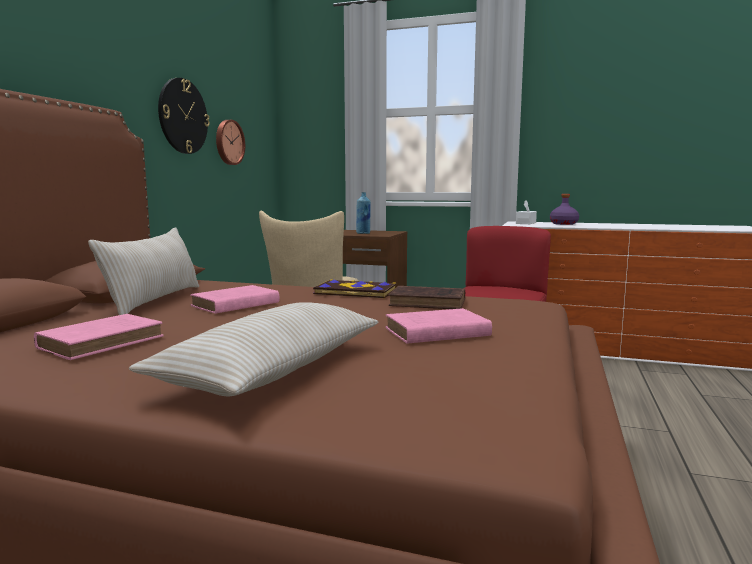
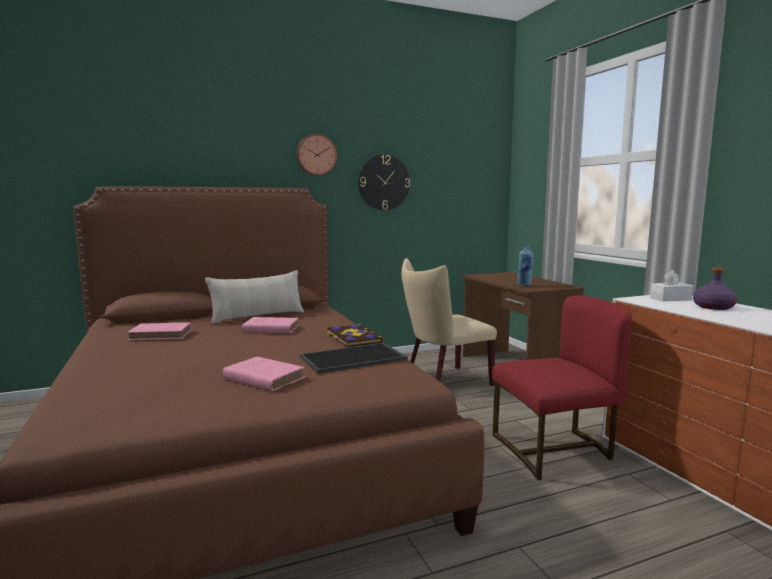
camera: 50 degrees right, 0 degrees up
beige pillow [129,302,379,396] -> none
wall clock [216,120,245,165] -> wall clock moved to [297,134,337,176]
brown book [389,286,465,309] -> tray [300,343,408,374]

